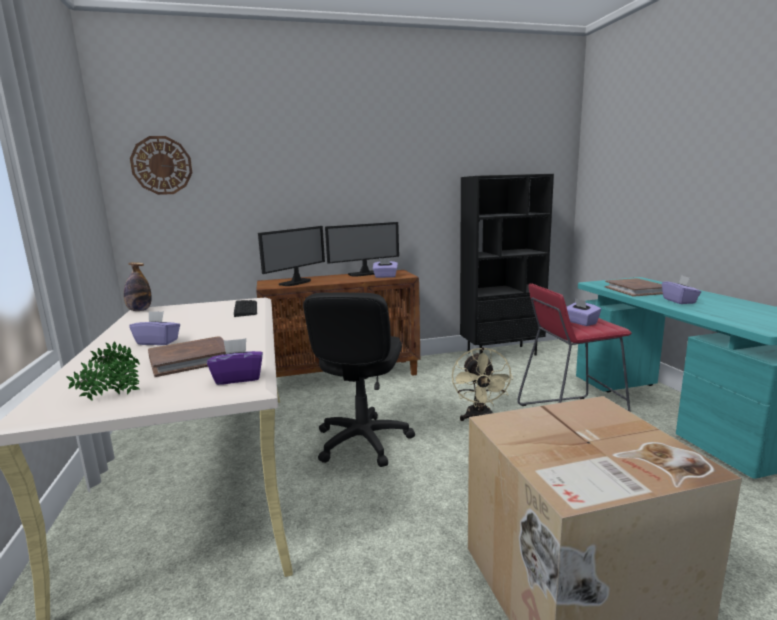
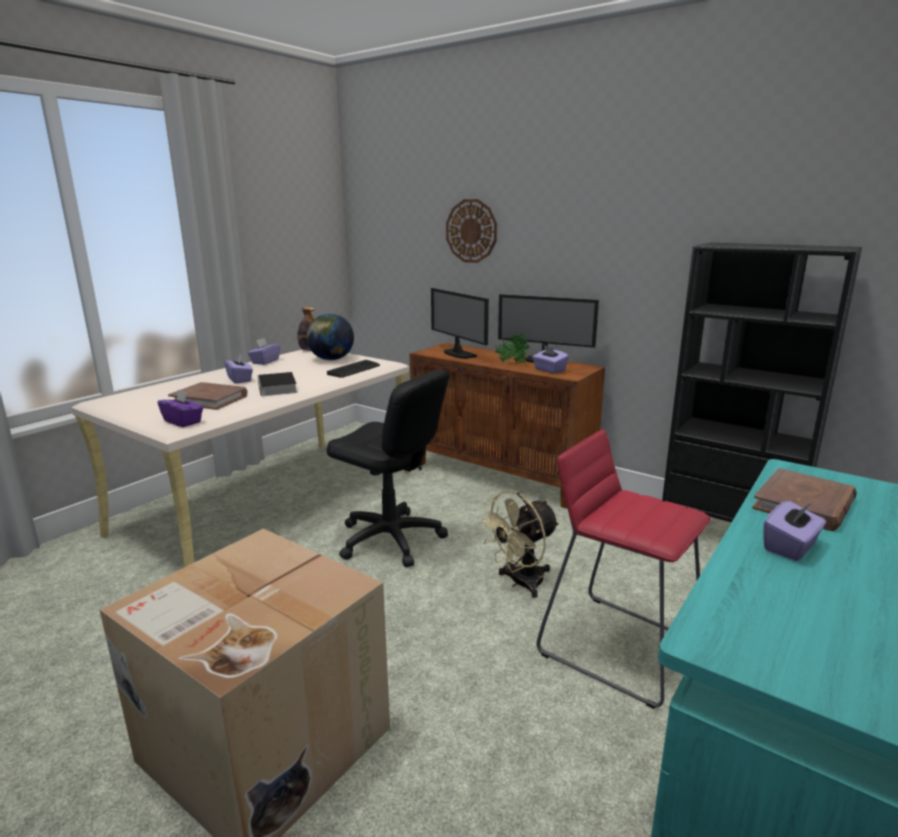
camera: 50 degrees right, 5 degrees up
potted plant [66,342,140,401] -> potted plant moved to [495,332,529,364]
wall clock [130,136,192,195] -> wall clock moved to [446,199,497,263]
monitor [258,226,325,286] -> monitor turned 60 degrees clockwise [431,288,489,359]
black office chair [303,293,415,467] -> black office chair turned 120 degrees counterclockwise [327,369,449,567]
purple tissue box [567,298,601,326] -> purple tissue box moved to [248,338,280,365]
none -> book [257,372,297,398]
none -> globe [306,314,354,360]

